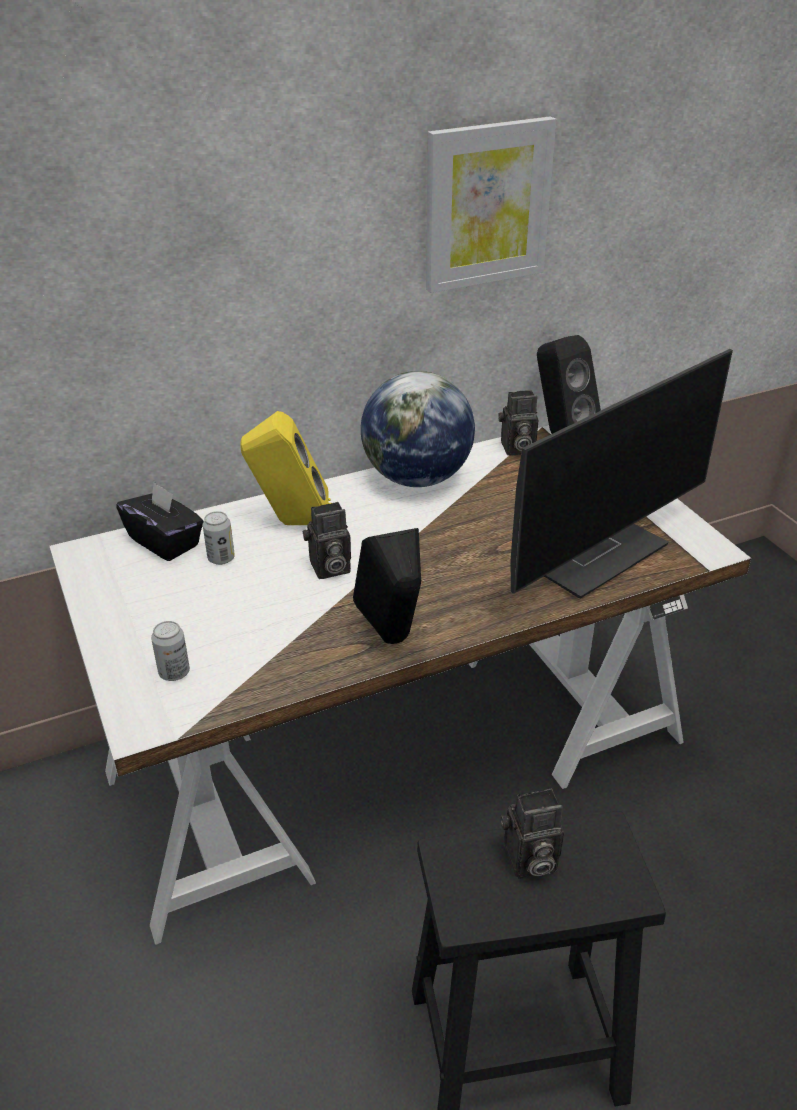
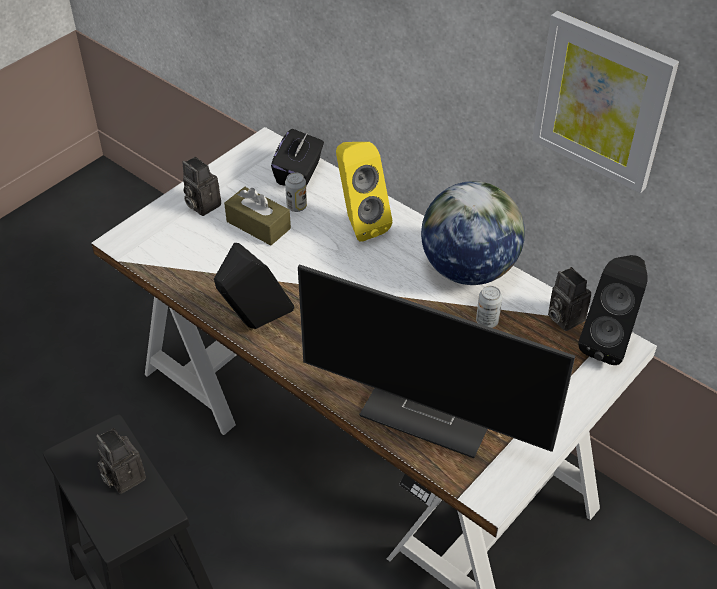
camera: 65 degrees right, 10 degrees up
can [151,621,190,681] -> can moved to [476,286,502,328]
camera [302,502,351,579] -> camera moved to [182,157,221,216]
none -> brown tissue box [224,187,291,245]

